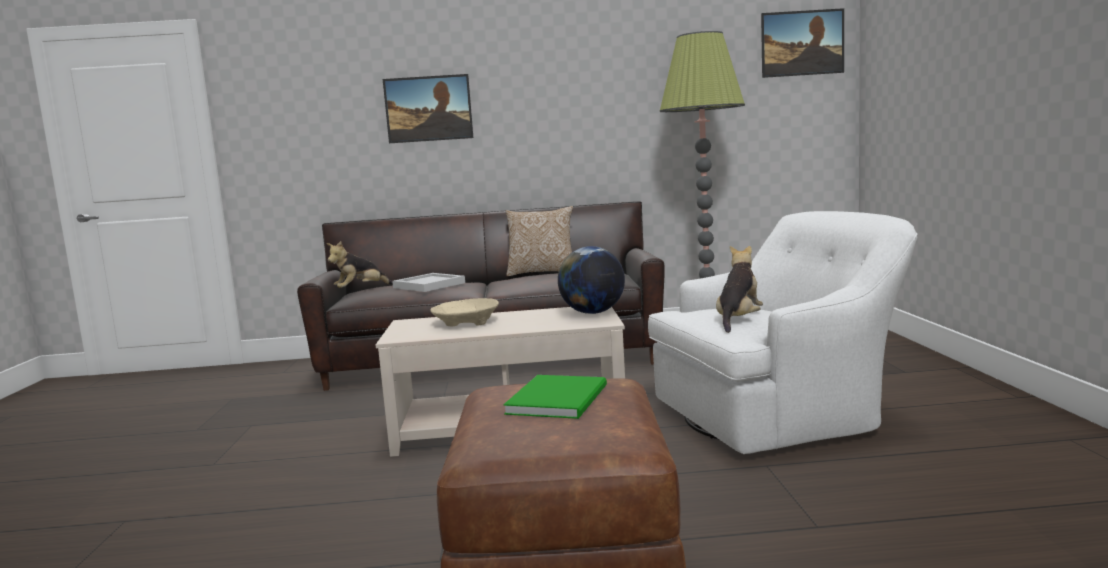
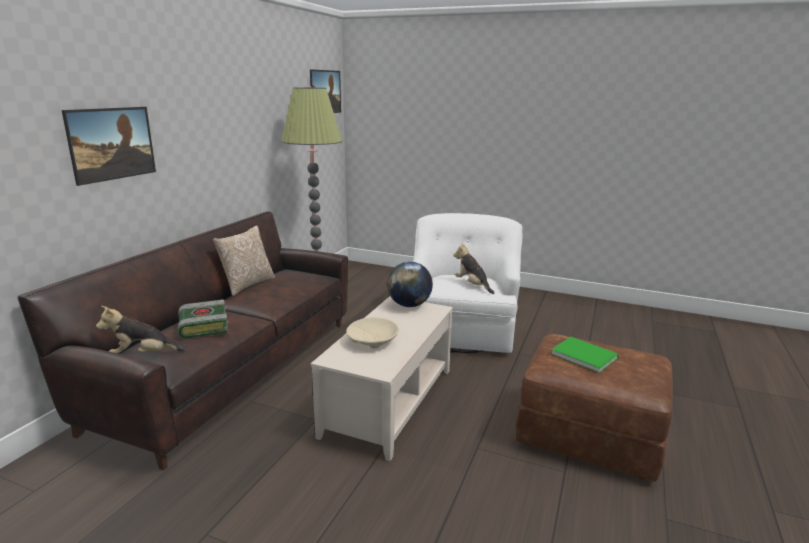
camera: 65 degrees left, 10 degrees up
plush toy [327,241,393,288] -> plush toy turned 90 degrees clockwise [96,306,186,354]
white tray [392,273,465,292] -> book [178,300,229,338]

